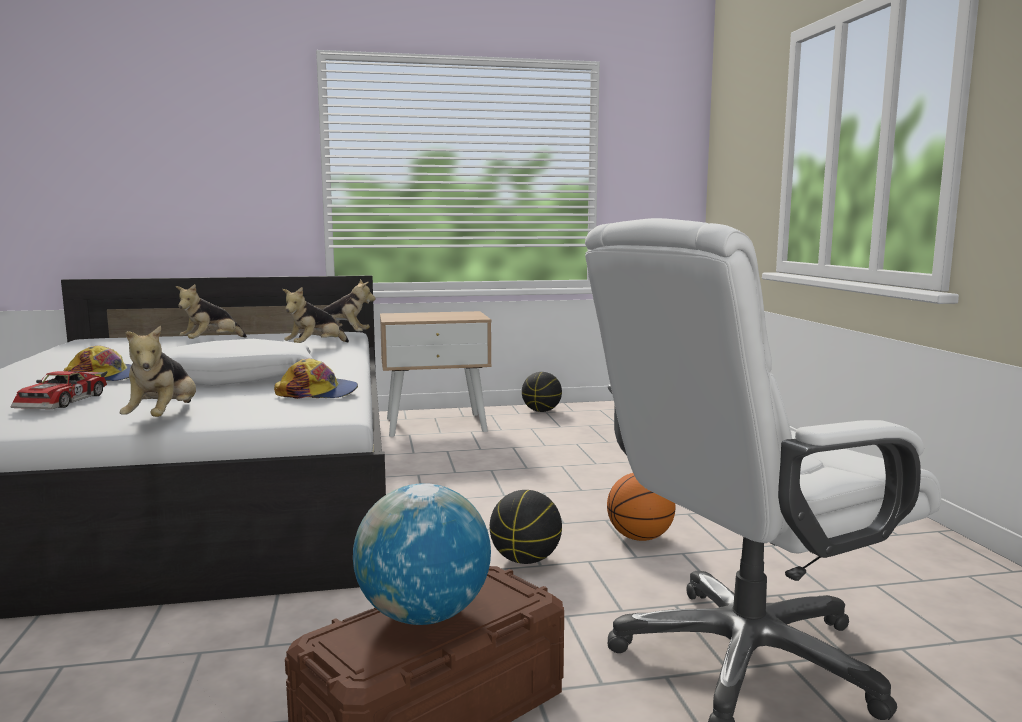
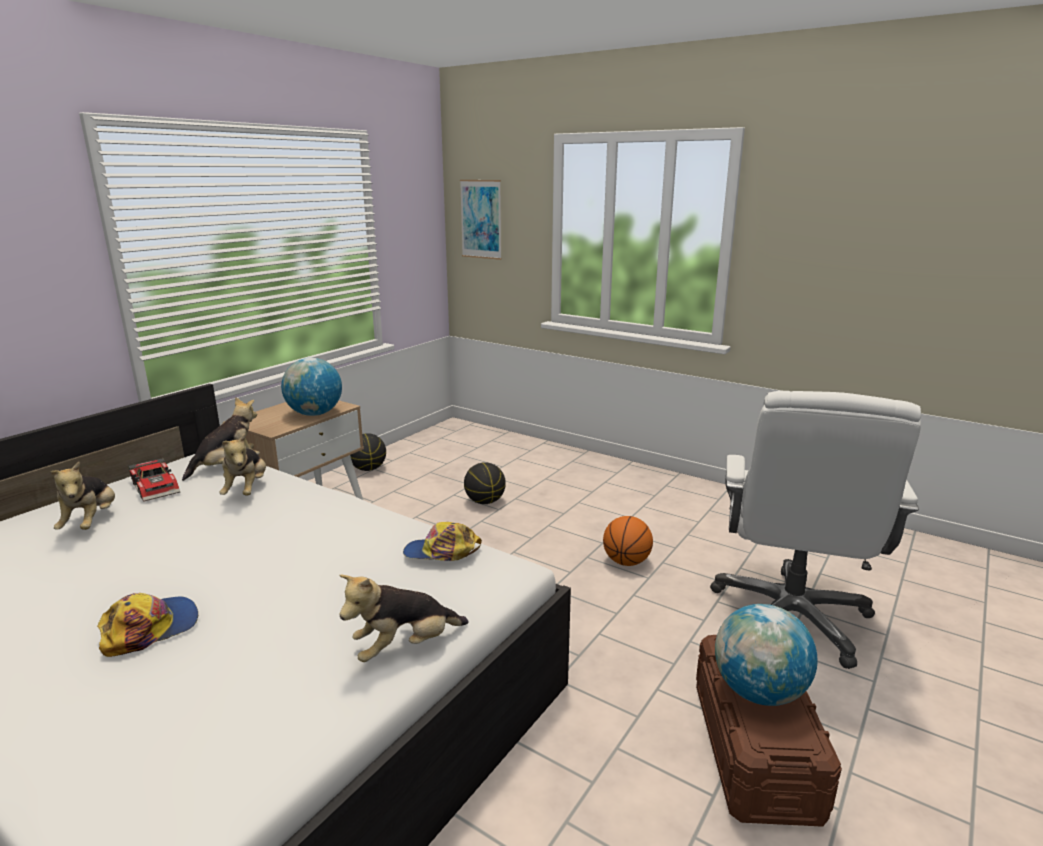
camera: 45 degrees left, 10 degrees up
toy car [10,370,108,409] -> toy car moved to [128,457,180,502]
plush toy [120,326,196,417] -> plush toy turned 105 degrees clockwise [339,575,469,662]
white pillow [162,339,313,386] -> none
cap [274,358,358,399] -> cap turned 135 degrees counterclockwise [403,522,482,561]
basketball [490,490,562,564] -> basketball moved to [464,462,506,504]
none -> globe [281,358,342,416]
none -> picture [460,180,502,260]

